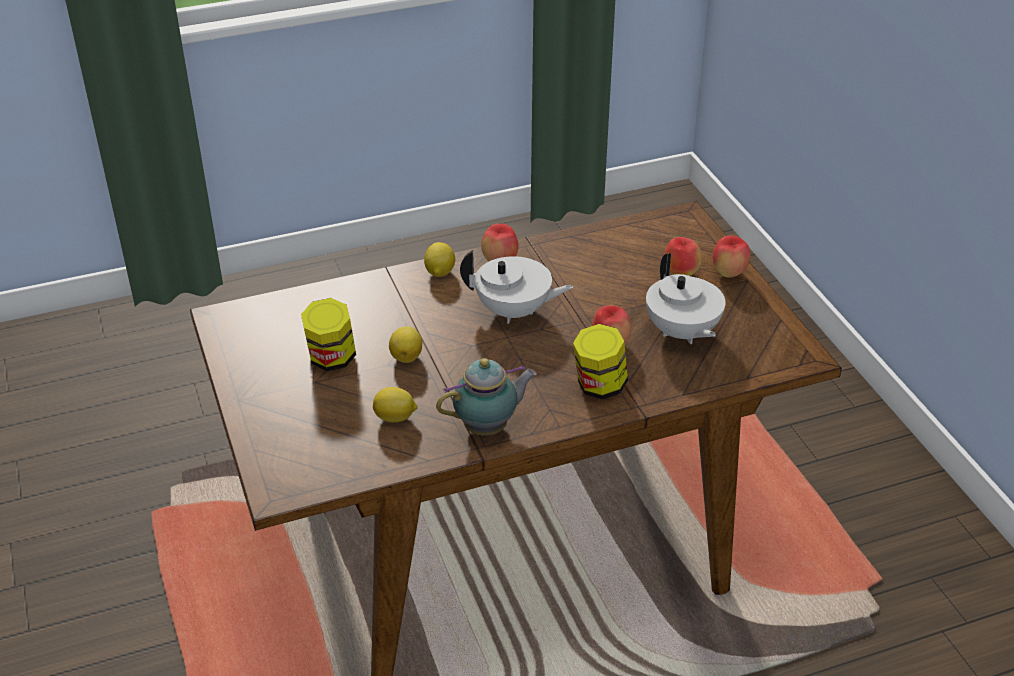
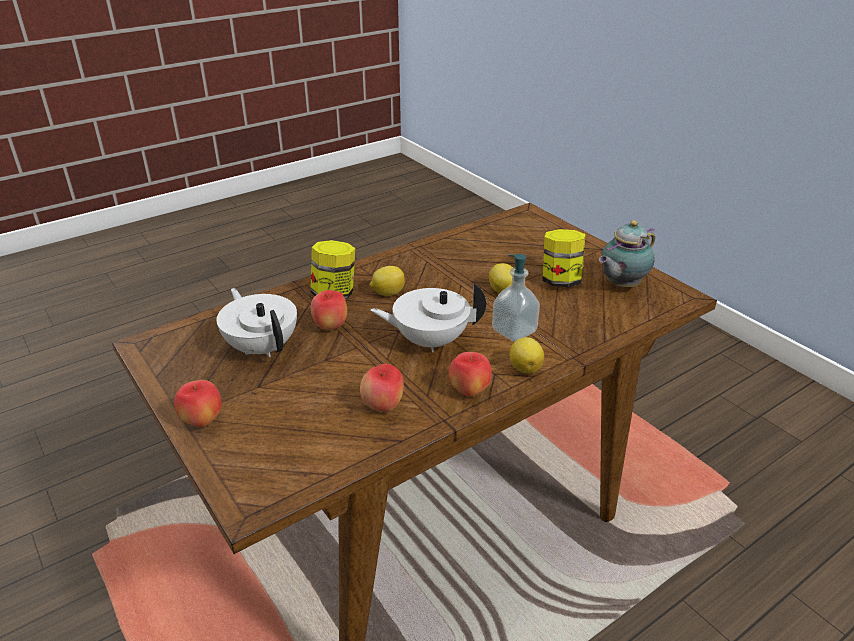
camera: 165 degrees right, 5 degrees down
lemon [373,387,418,422] -> lemon moved to [370,266,405,296]
teapot [436,358,537,436] -> teapot moved to [599,220,655,288]
apple [664,237,702,276] -> apple moved to [360,364,404,412]
none -> soap dispenser [492,254,540,342]

